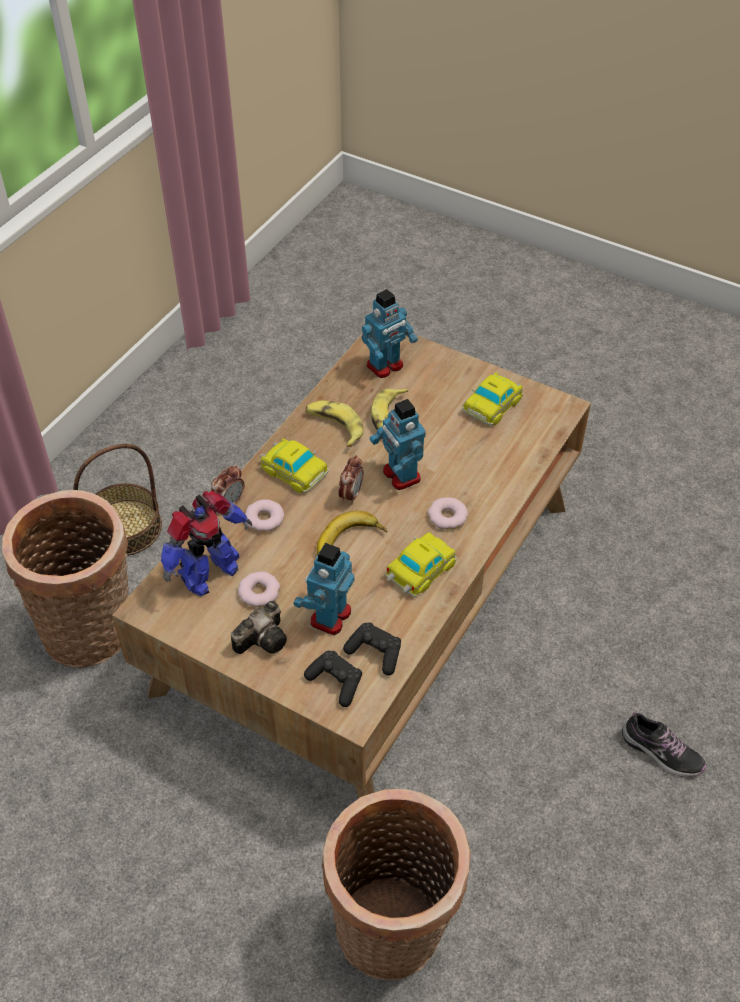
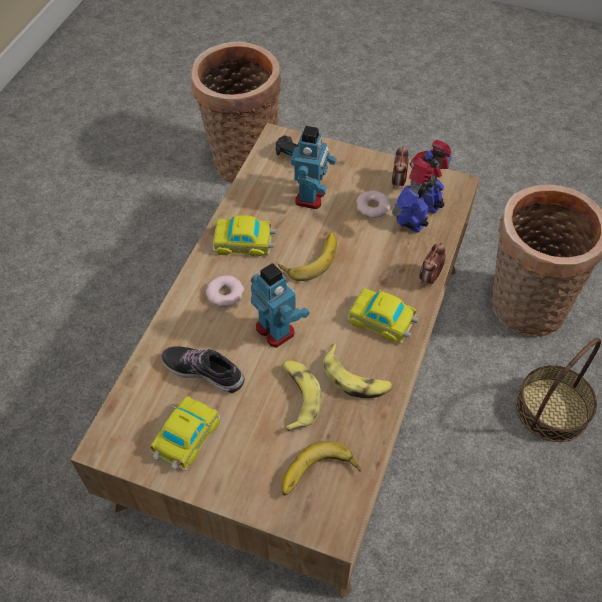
camera: 170 degrees right, 5 degrees up
camera [231,601,287,654] -> none
donut [245,500,285,532] -> none
alarm clock [338,455,364,505] -> alarm clock moved to [391,146,409,188]
black game controller [343,622,401,676] -> none
toy robot [362,289,418,378] -> banana [282,441,361,496]
toy car [385,532,457,597] -> toy car turned 60 degrees clockwise [213,215,276,257]
shoe [622,711,706,777] -> shoe moved to [161,346,244,393]

